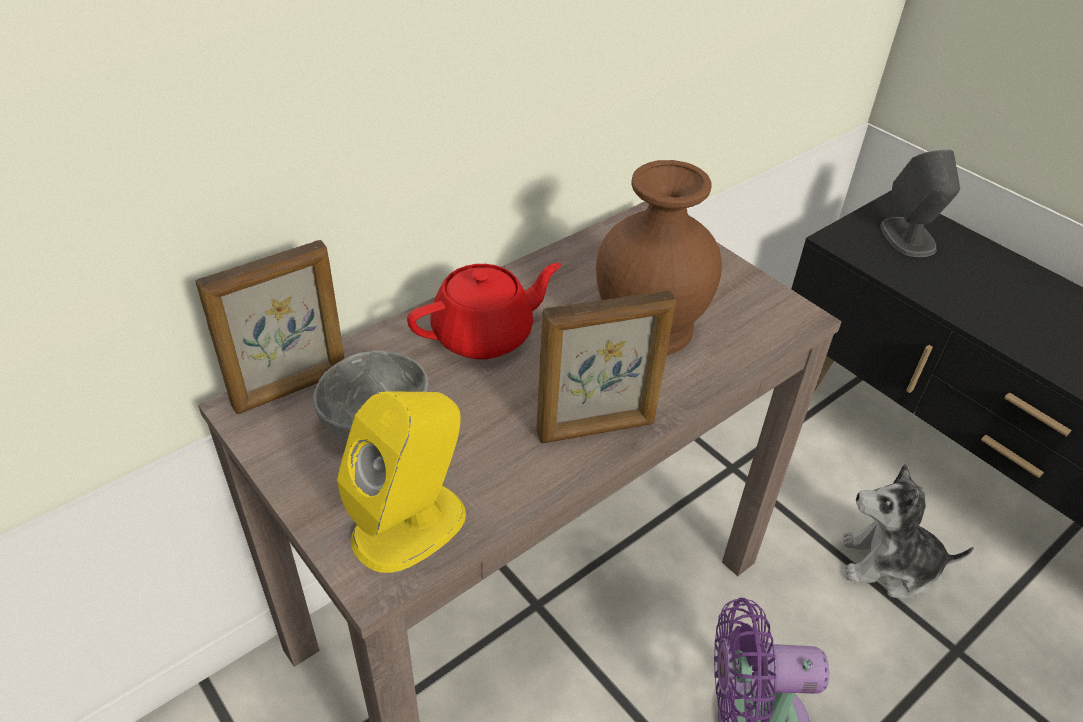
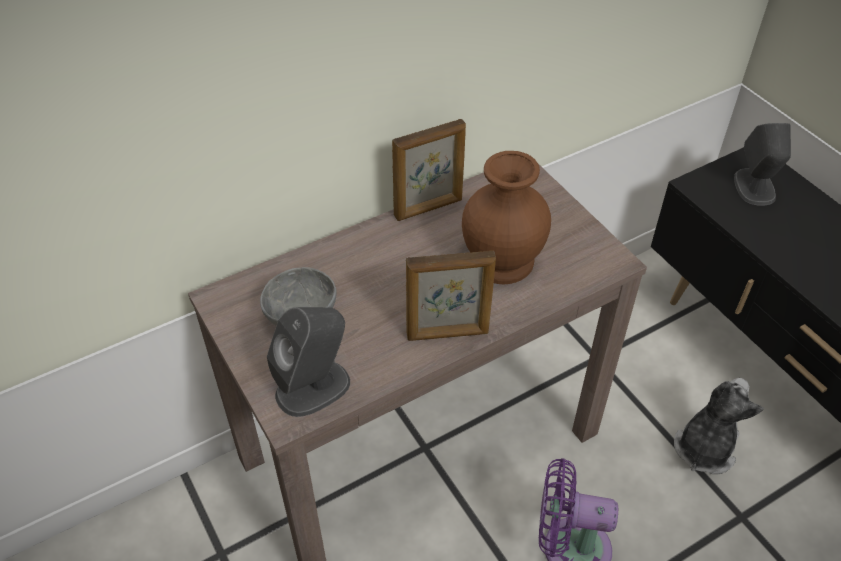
camera: 10 degrees right, 5 degrees up
picture frame [195,240,345,414] -> picture frame moved to [392,119,466,221]
yellow speaker [337,391,466,573] -> grey speaker [267,307,350,417]
red teapot [407,263,562,359] -> none
plush toy [843,463,974,598] -> plush toy turned 105 degrees clockwise [674,378,764,474]

